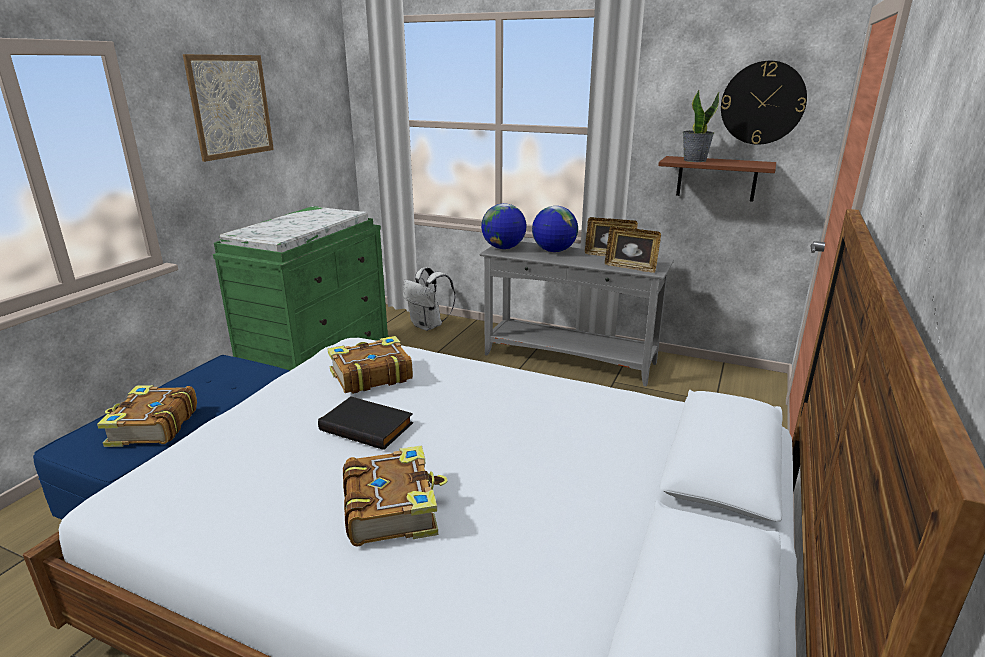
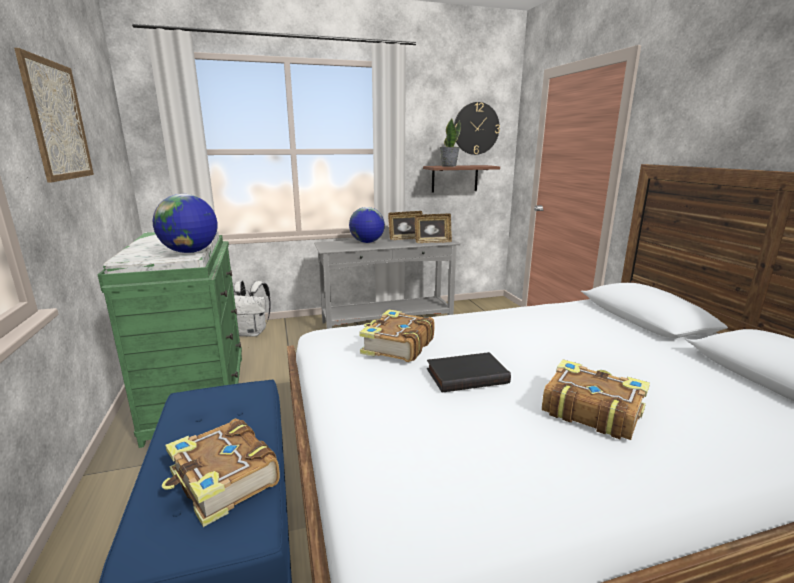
camera: 40 degrees left, 5 degrees down
globe [481,203,527,249] -> globe moved to [152,194,218,253]

